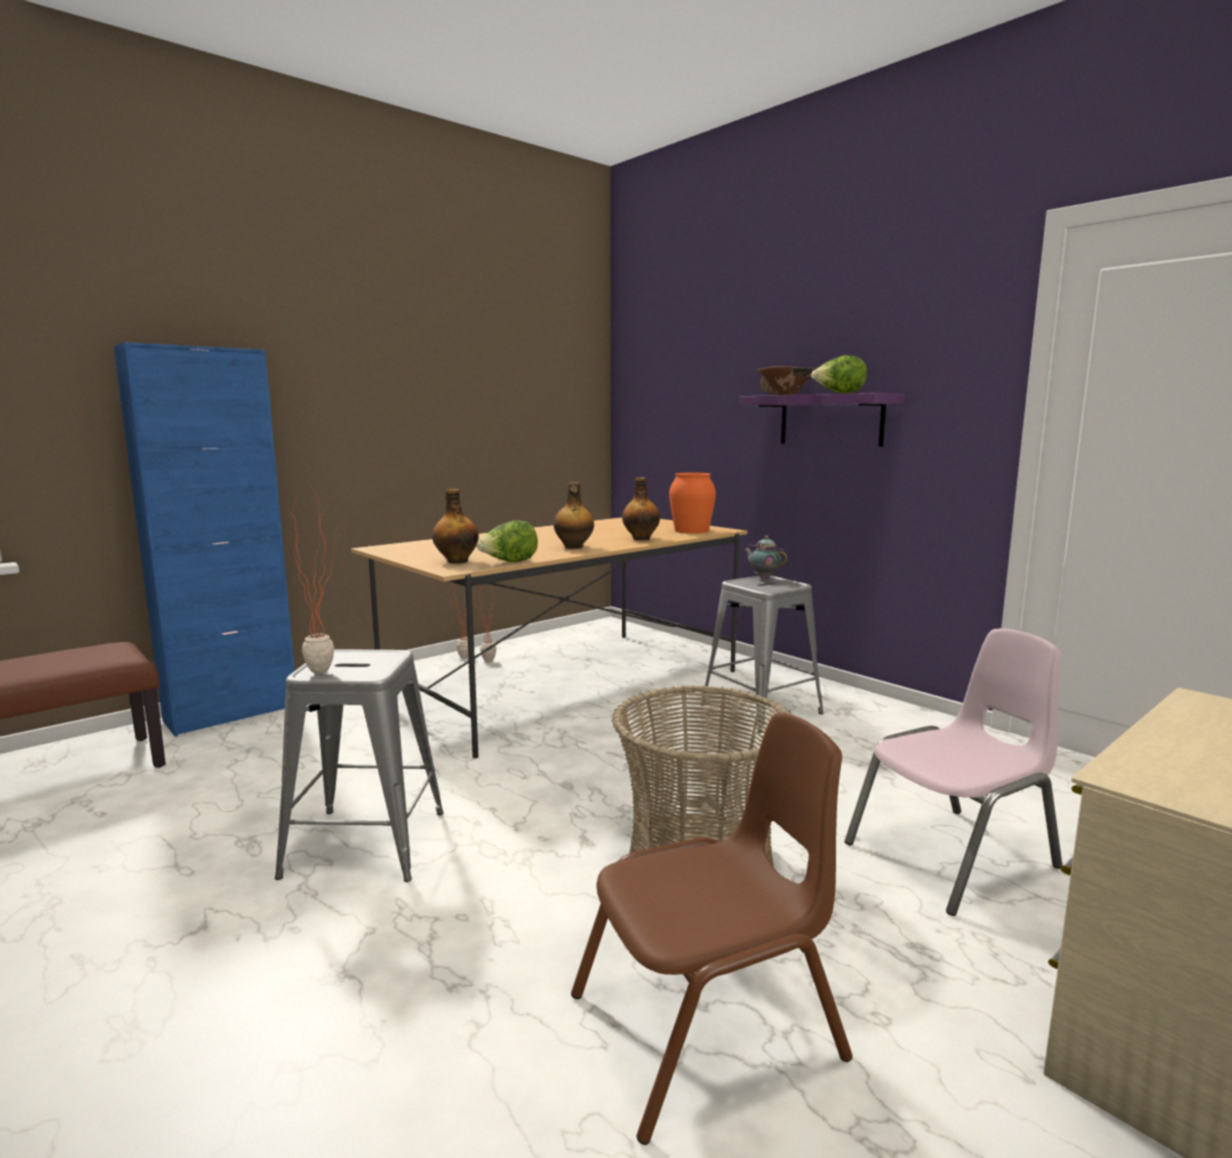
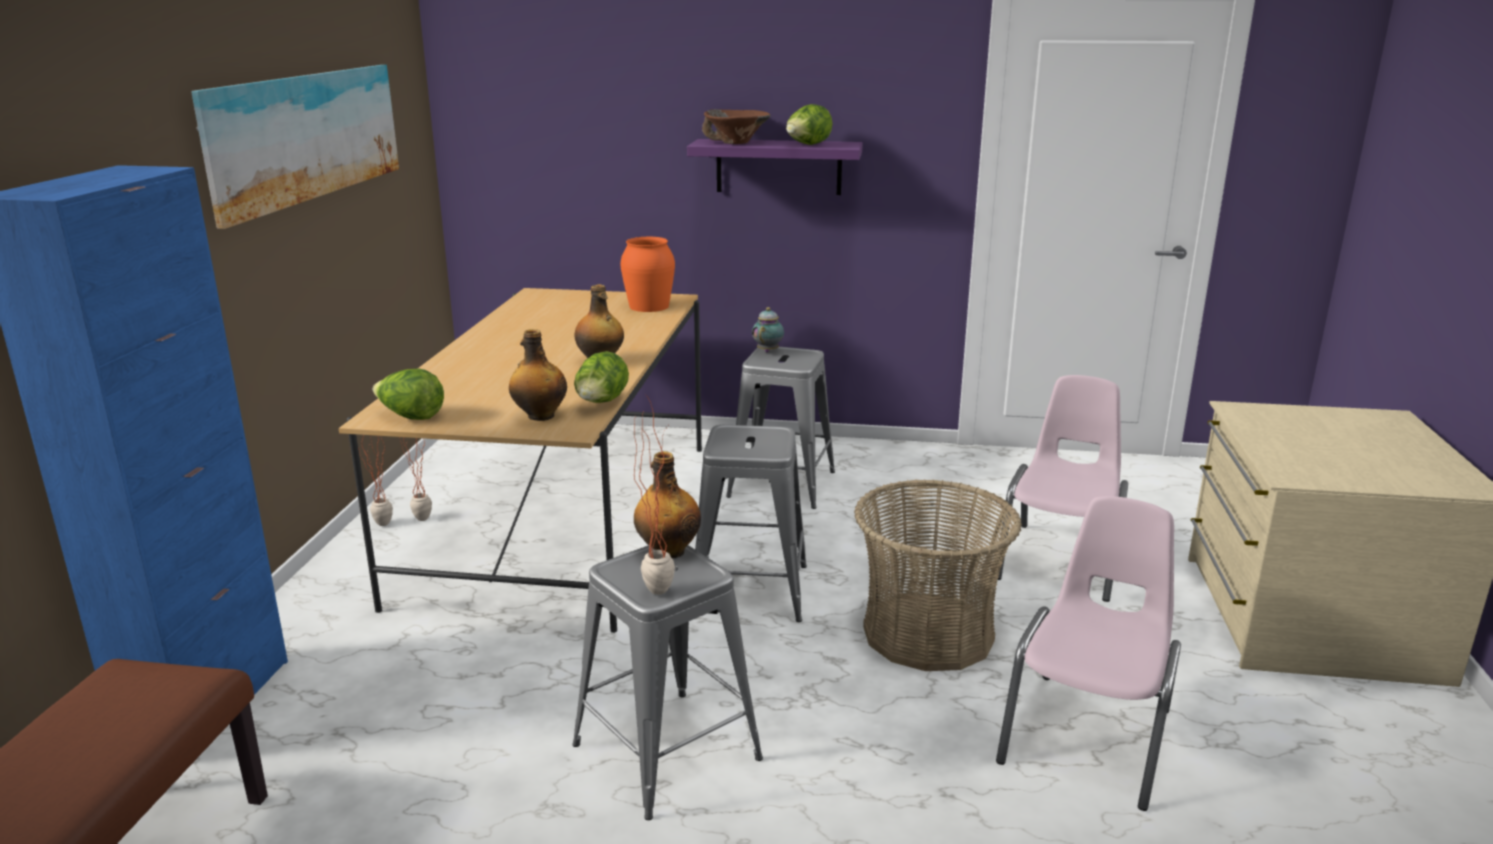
camera: 40 degrees left, 10 degrees up
brown chair [571,712,853,1145] -> pink chair [996,496,1181,811]
bottle [622,477,660,540] -> bottle moved to [634,451,701,558]
teapot [744,536,787,579] -> teapot turned 105 degrees clockwise [752,307,784,352]
none -> picture [191,65,399,229]
none -> lettuce [373,369,444,420]
none -> grey stool [695,425,807,622]

